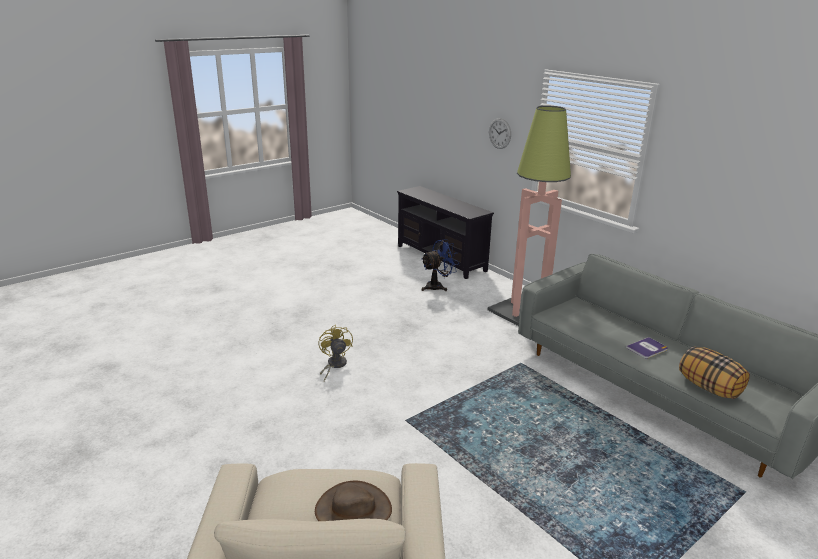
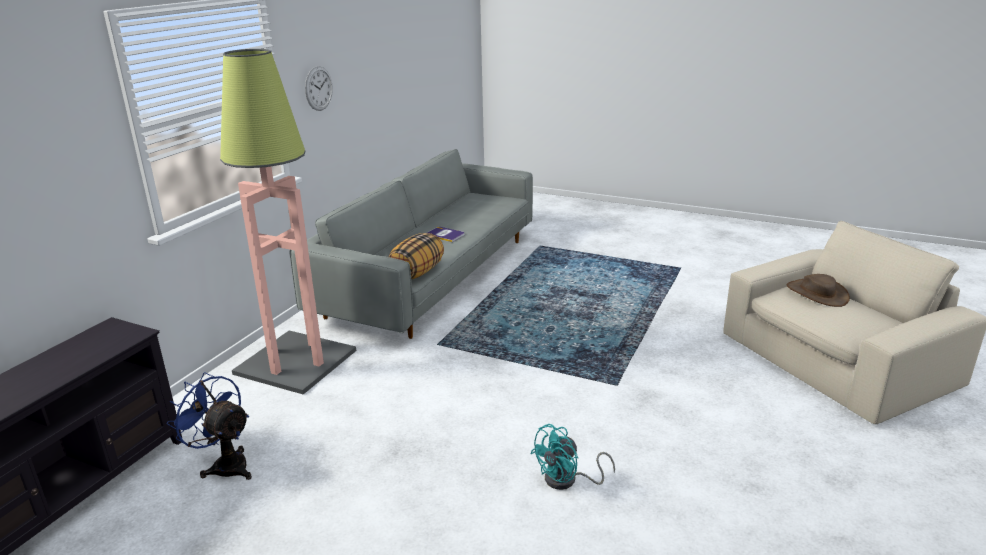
camera: 115 degrees left, 0 degrees up
yellow fan [319,325,353,381] -> turquoise fan [530,424,615,490]
wall clock [489,118,511,149] -> wall clock moved to [305,66,333,111]
pillow [679,347,750,399] -> pillow moved to [388,233,444,279]

